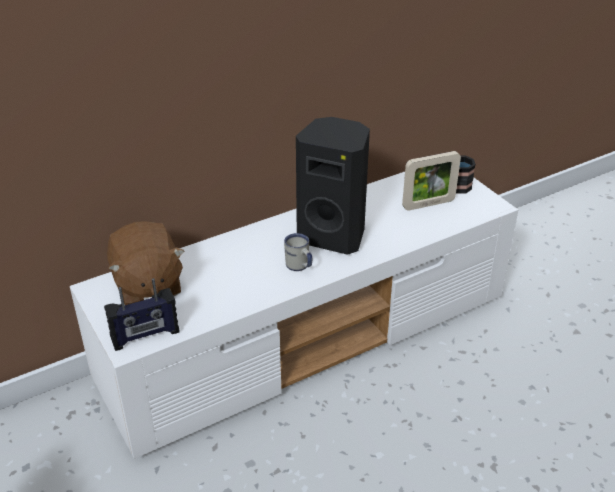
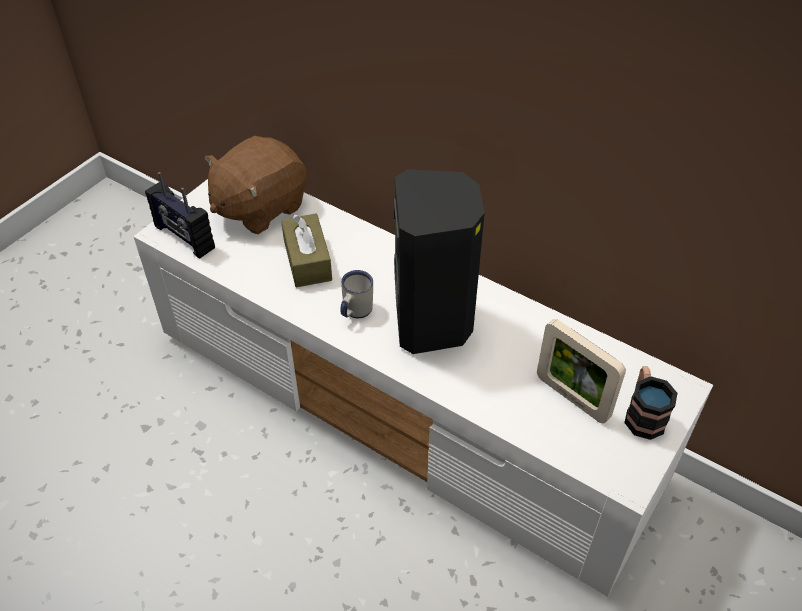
camera: 65 degrees right, 10 degrees up
none -> brown tissue box [281,213,332,287]

